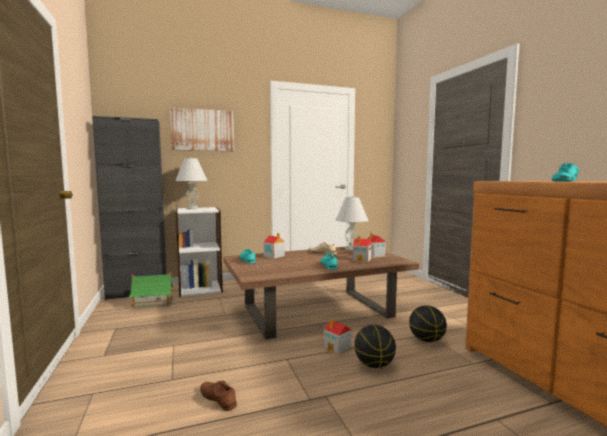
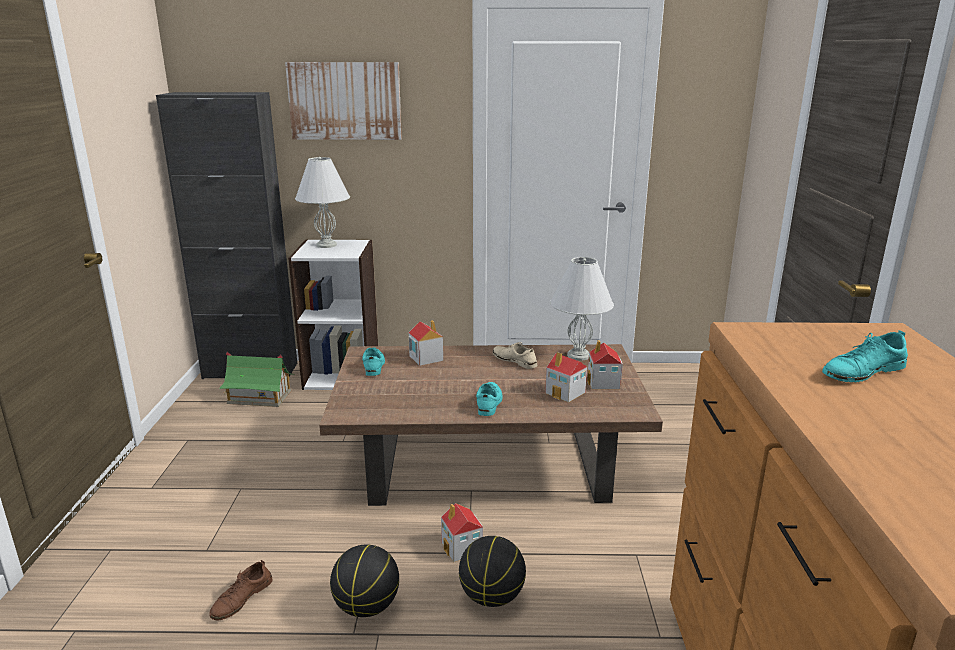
camera: 20 degrees right, 15 degrees up
brown shoe [200,381,237,411] -> brown shoe turned 120 degrees counterclockwise [209,560,273,621]
basketball [409,305,447,342] -> basketball moved to [330,544,399,617]

